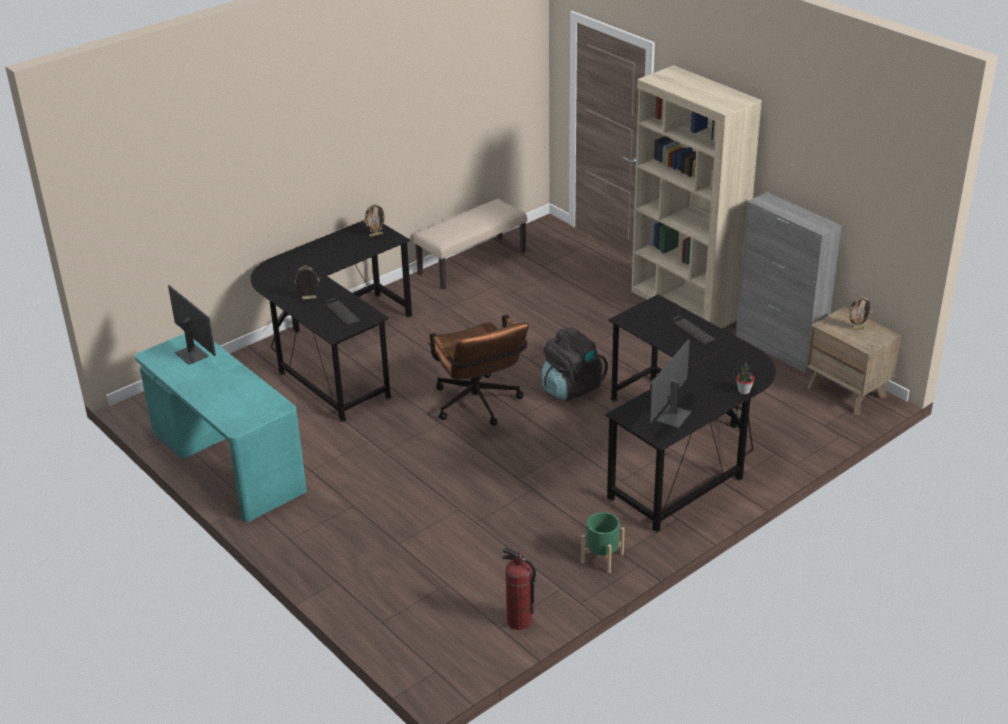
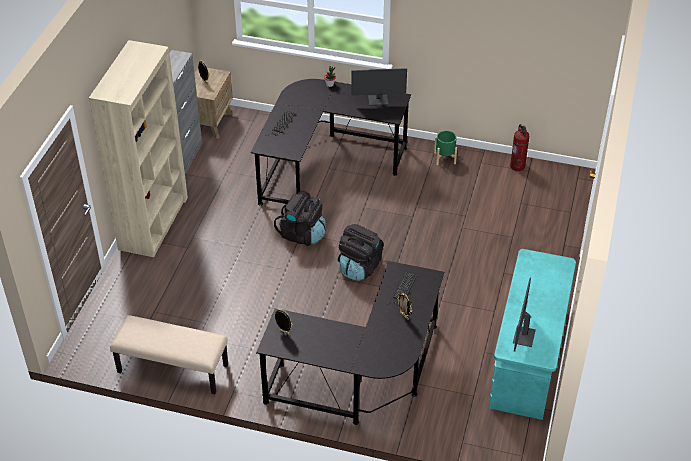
camera: 125 degrees left, 10 degrees up
brown office chair [427,315,529,426] -> black backpack [338,224,383,281]

